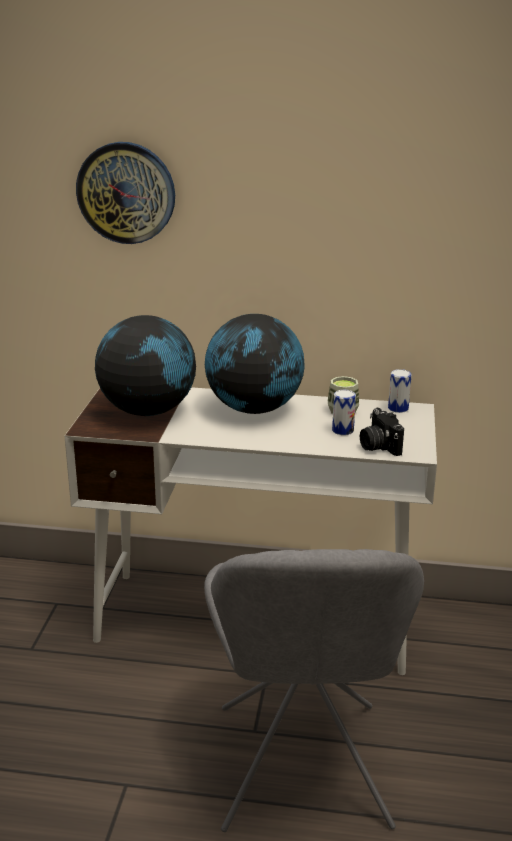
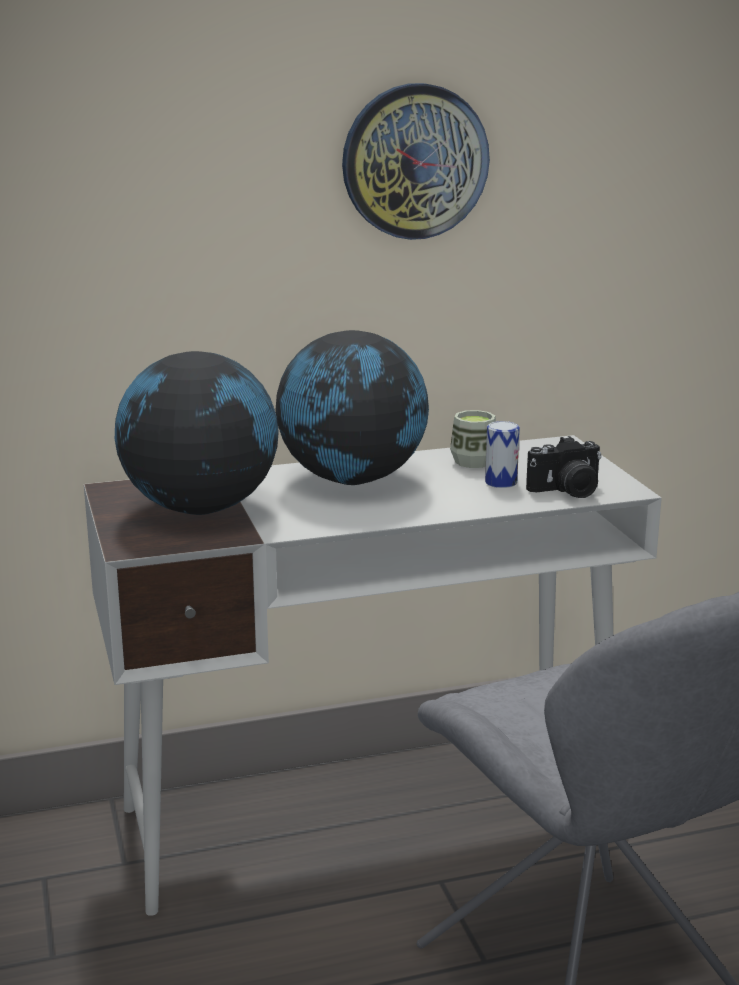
camera: 25 degrees left, 5 degrees down
wall clock [76,142,175,244] -> wall clock moved to [342,83,490,240]
camera [360,408,404,456] -> camera turned 60 degrees counterclockwise [526,436,602,498]
can [388,369,412,413] -> none

